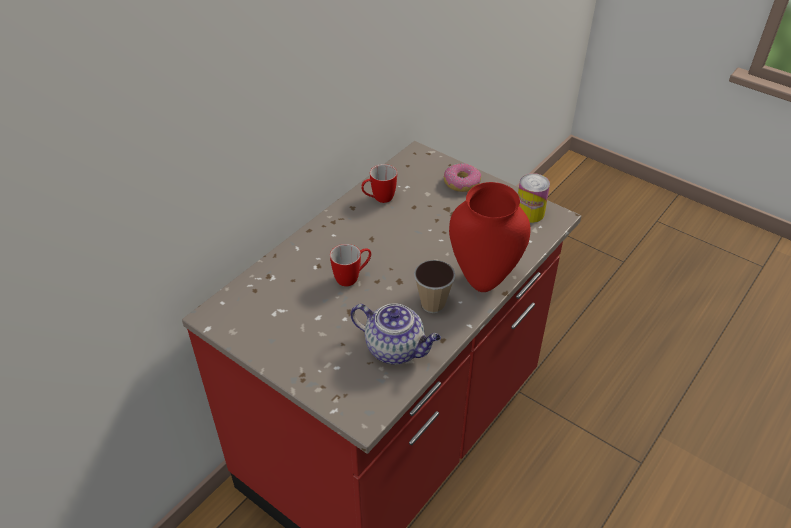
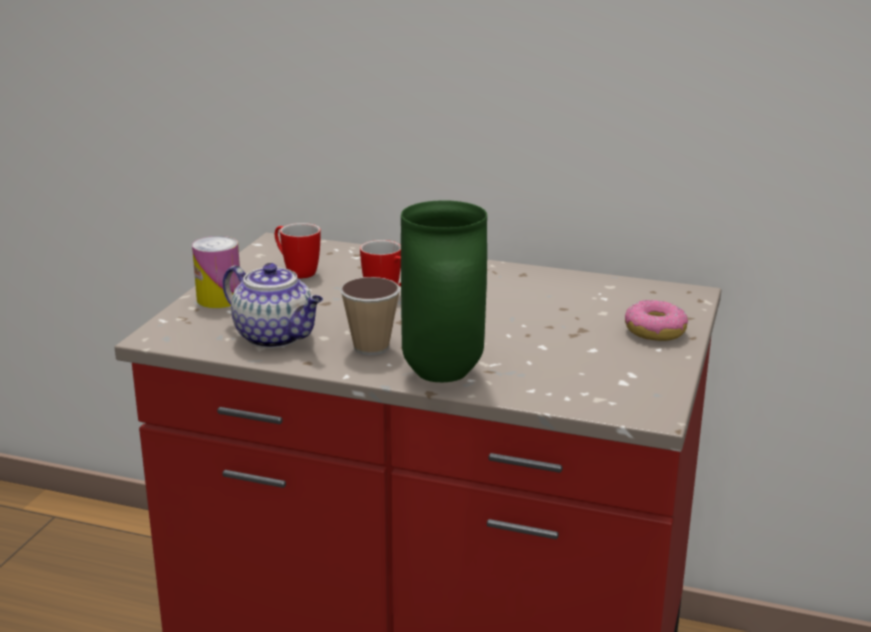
camera: 70 degrees right, 20 degrees down
teapot [351,303,441,364] -> teapot turned 60 degrees counterclockwise [223,263,323,348]
mug [361,164,397,203] -> mug moved to [275,223,321,278]
red vase [449,182,531,292] -> green vase [401,201,487,382]
can [518,173,550,223] -> can moved to [192,236,240,308]

